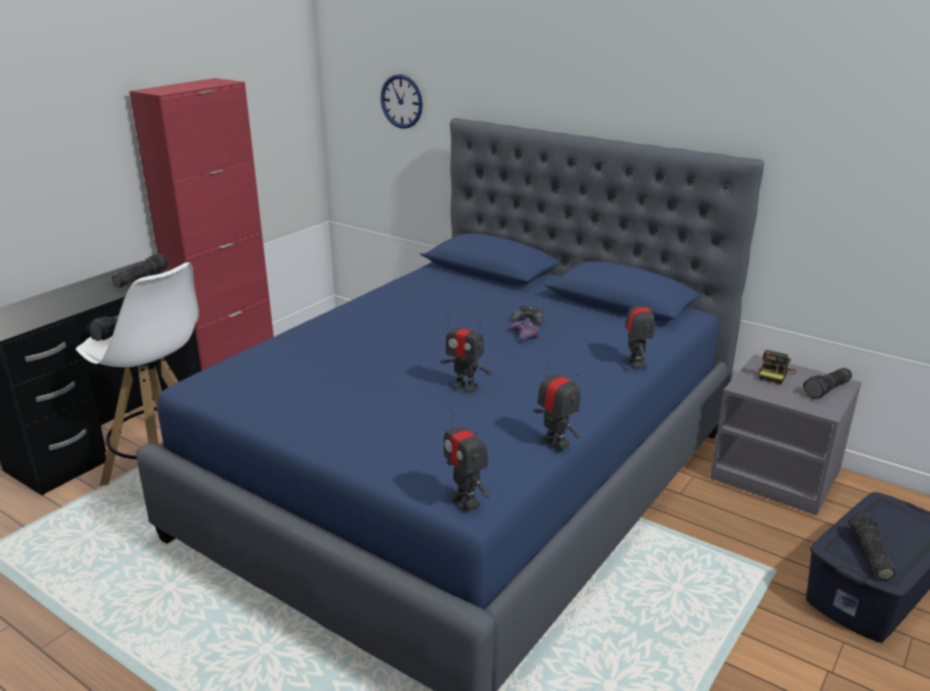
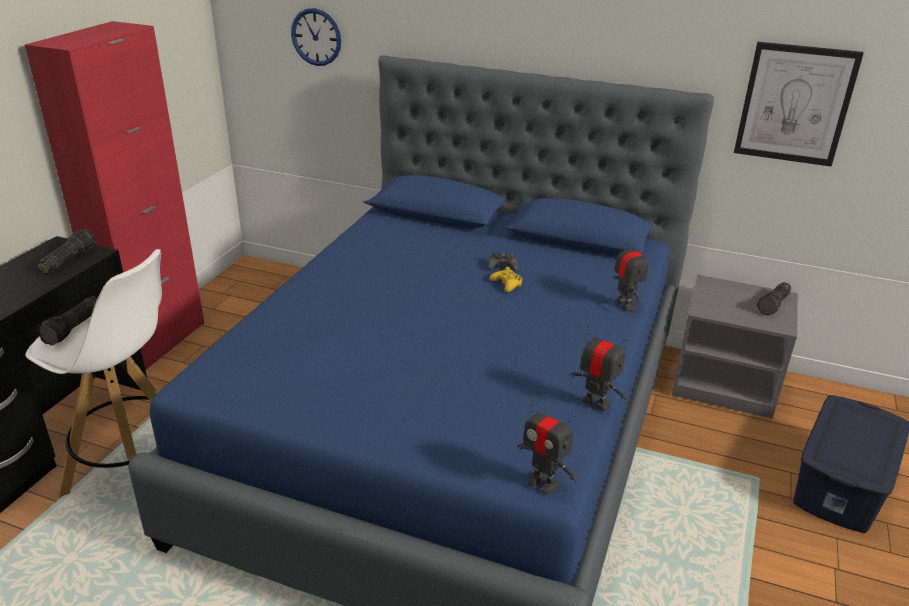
camera: 15 degrees left, 5 degrees up
toy robot [440,314,492,393] -> none
purple game controller [509,318,539,341] -> yellow game controller [490,267,522,292]
camera [757,350,797,384] -> none
flashlight [849,512,896,580] -> none
none -> picture [734,42,864,166]

